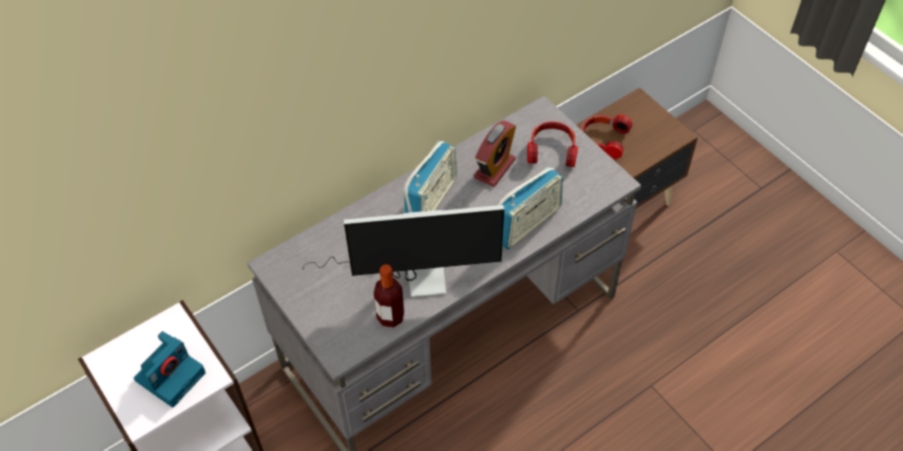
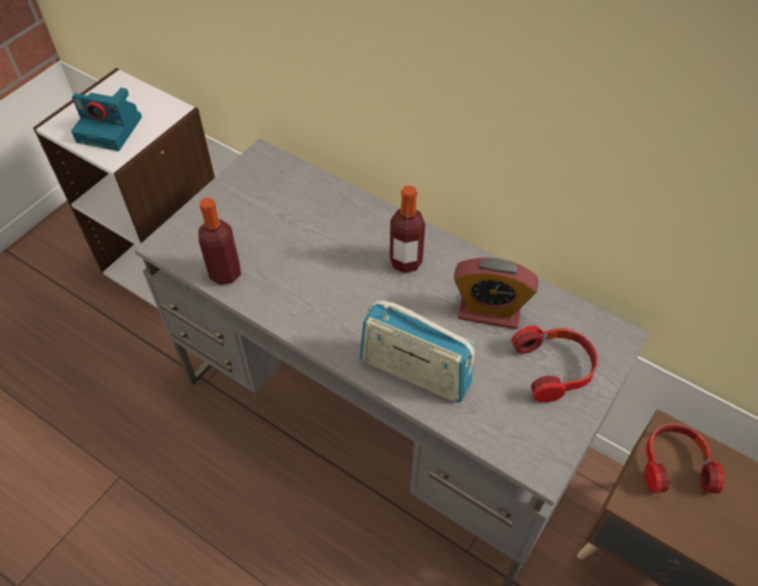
camera: 70 degrees right, 0 degrees up
monitor [302,205,504,297] -> none
radio [404,140,457,213] -> bottle [390,185,425,273]

